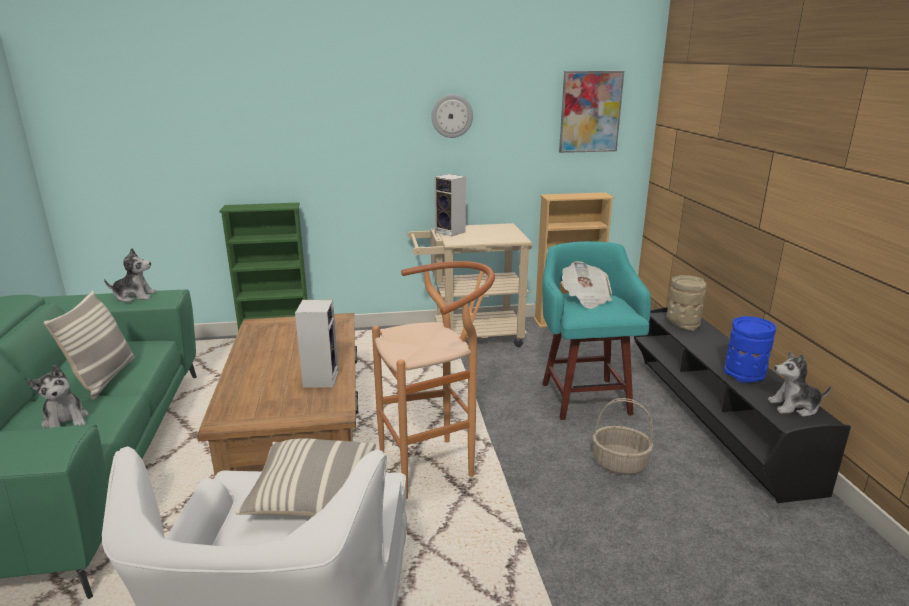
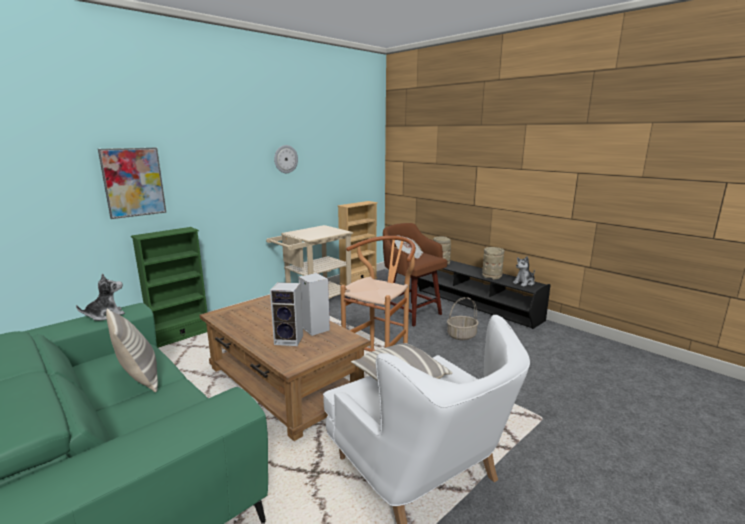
camera: 35 degrees left, 5 degrees down
plush toy [27,365,89,428] -> none
speaker [434,174,466,236] -> speaker moved to [270,282,303,346]
turquoise stool [542,241,651,420] -> brown stool [383,223,447,326]
picture [559,71,624,153] -> picture moved to [98,148,166,219]
blue vase [724,316,776,383] -> beige vase [482,247,504,279]

